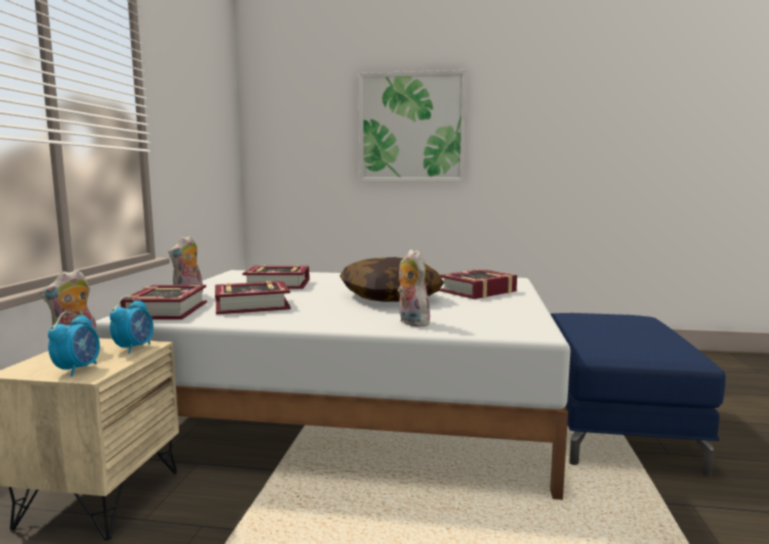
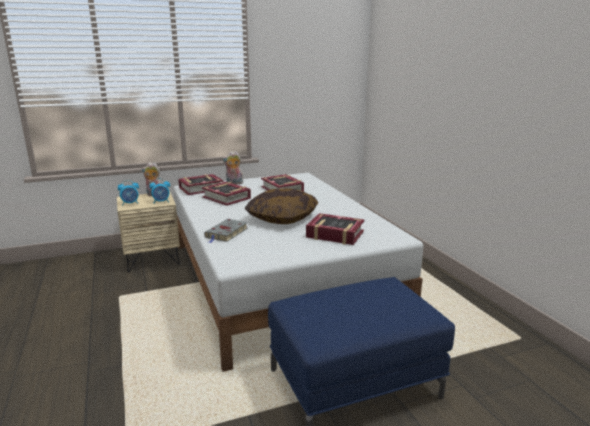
camera: 60 degrees right, 10 degrees up
picture [359,70,467,181] -> none
plush toy [397,249,430,327] -> grey book [204,219,248,243]

